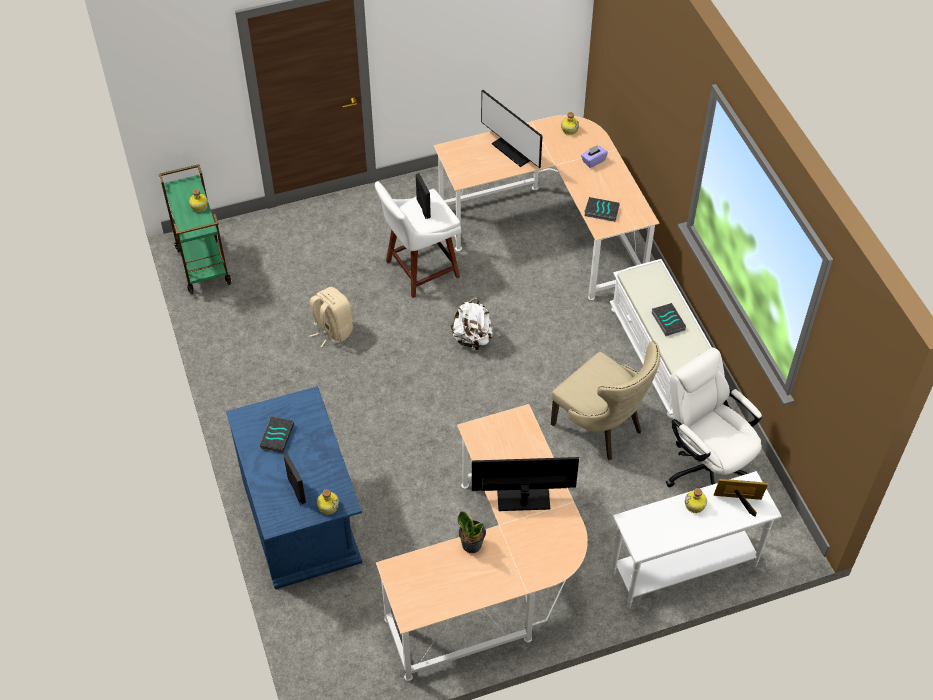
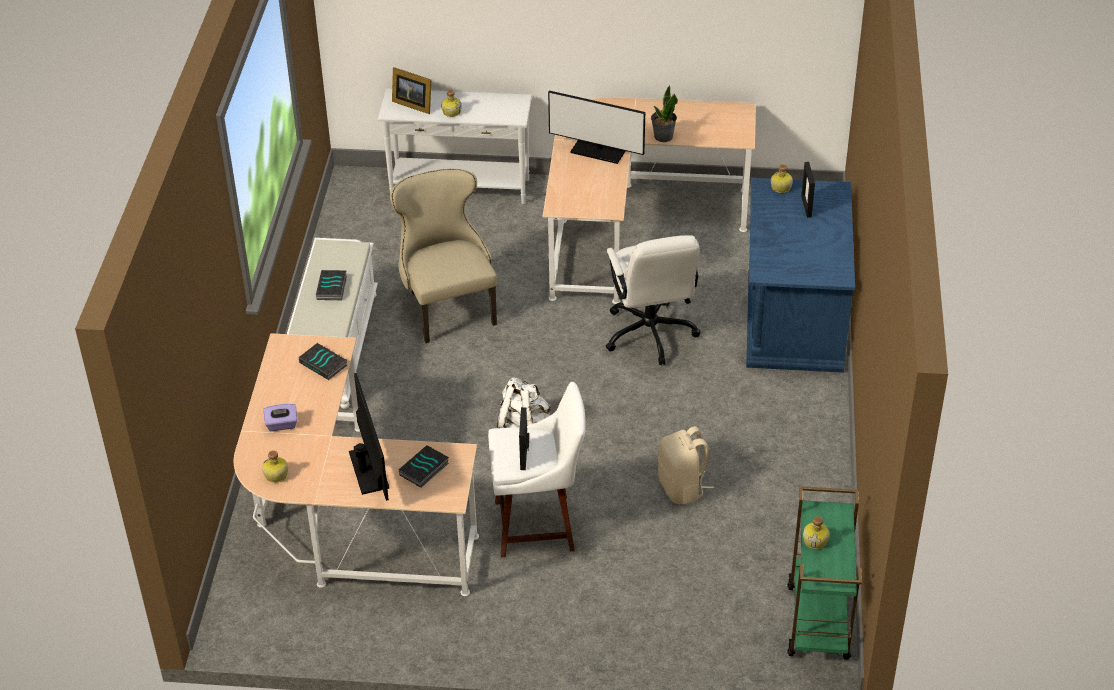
camera: 155 degrees left, 10 degrees down
book [259,416,294,453] -> book moved to [399,445,449,488]
white office chair [666,348,762,487] -> white office chair moved to [606,235,701,365]

